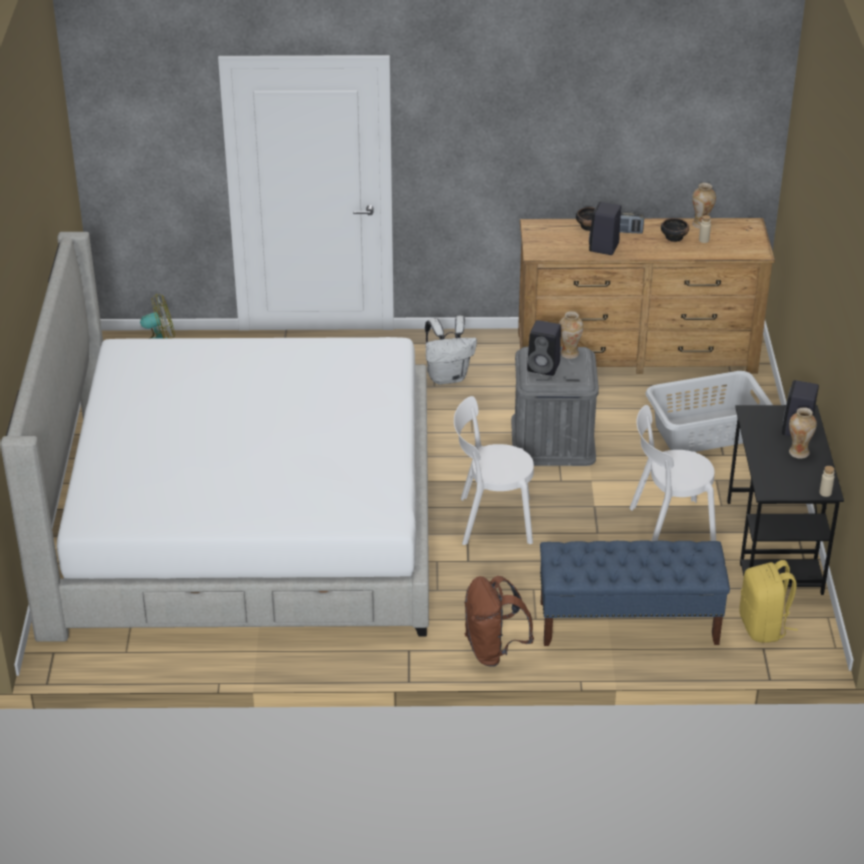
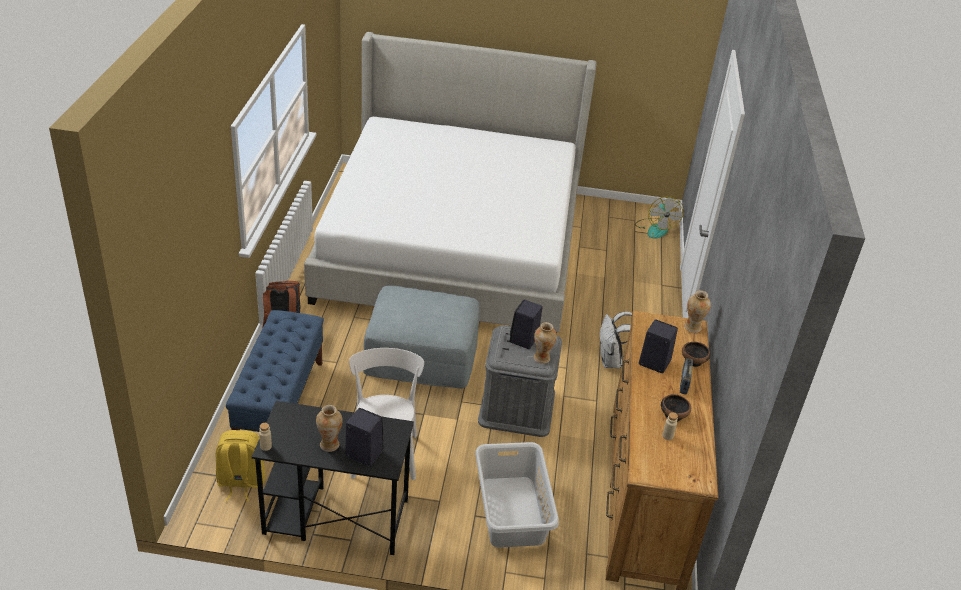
camera: 95 degrees right, 0 degrees up
white chair [454,396,534,545] -> grey ottoman [363,285,480,389]
vase [692,183,716,229] -> vase moved to [684,290,711,333]

